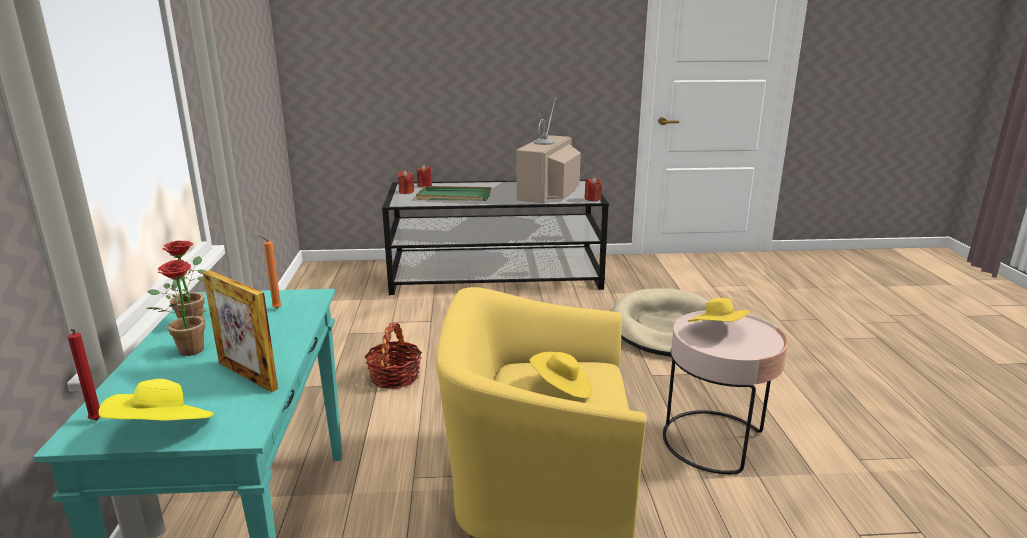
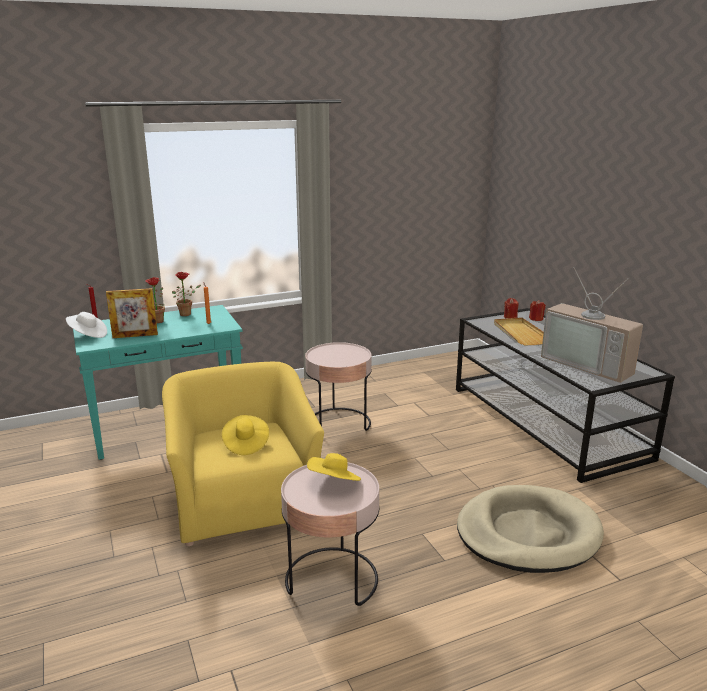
camera: 70 degrees right, 0 degrees up
yellow hat [98,379,214,421] -> white hat [66,312,107,338]
picture frame [203,270,278,392] -> picture frame turned 120 degrees counterclockwise [106,288,158,338]
basket [365,323,422,389] -> pink side table [305,342,372,431]
green tray [416,186,492,201] -> beige tray [494,317,544,345]
television [516,97,581,203] -> television turned 135 degrees counterclockwise [541,267,643,383]
red candle [584,177,602,201] -> none

